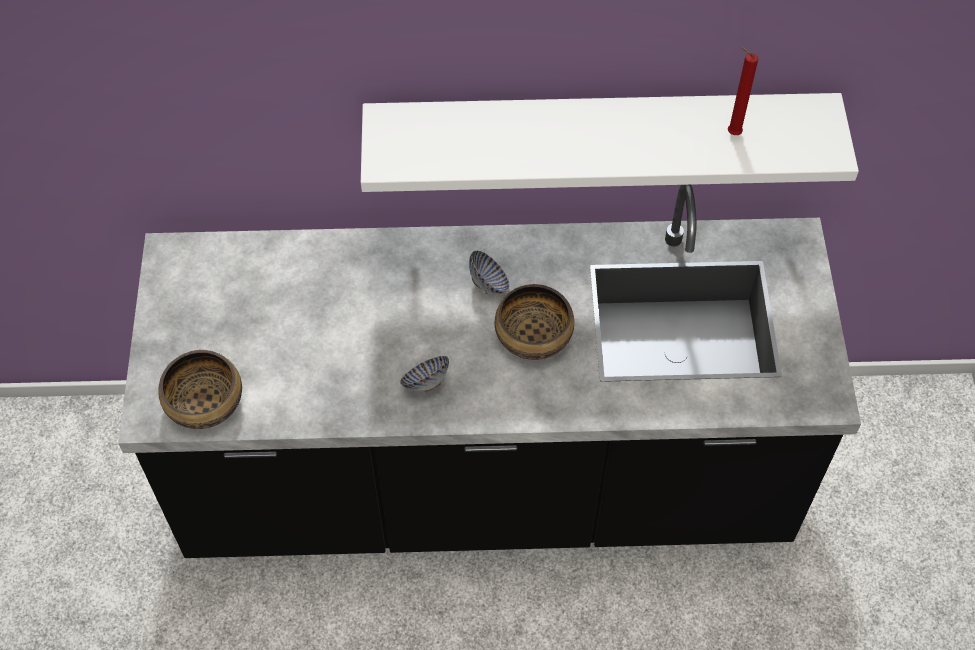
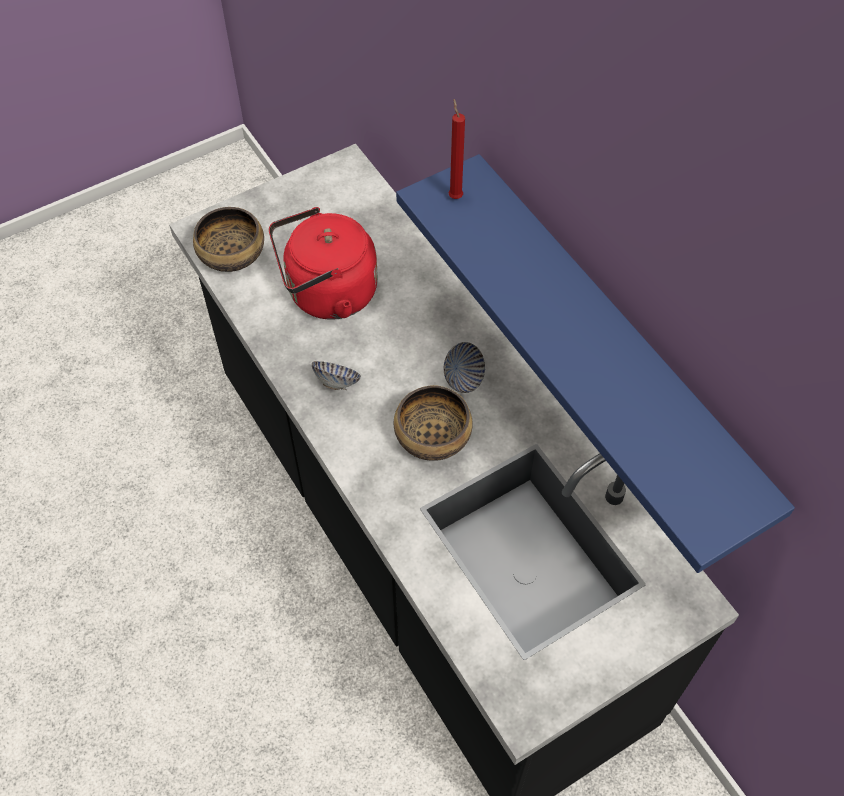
camera: 60 degrees right, 0 degrees up
white shelf [361,93,859,192] -> blue shelf [396,154,795,573]
red candle [728,47,758,135] -> red candle moved to [449,99,465,199]
none -> red kettle [269,207,378,320]

